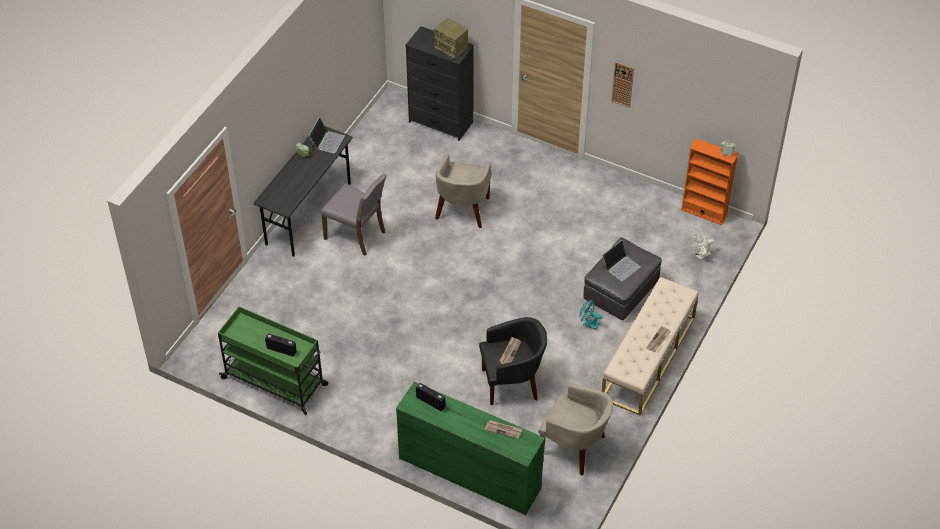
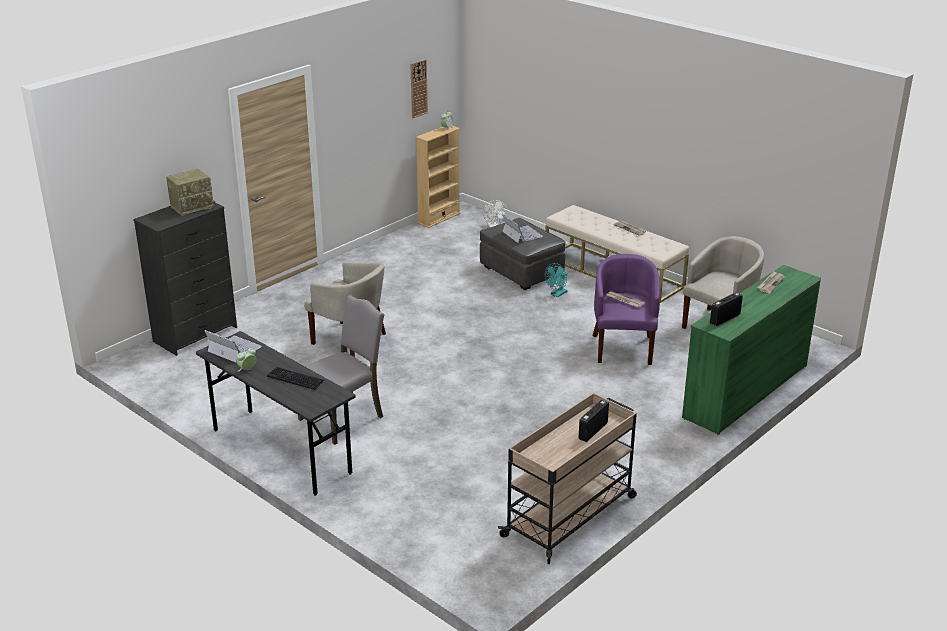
camera: 75 degrees left, 20 degrees down
green cart [218,306,328,415] -> beige cart [498,393,637,564]
black armchair [479,317,547,405] -> purple armchair [593,254,660,365]
wall clock [611,62,634,108] -> wall clock moved to [410,59,428,118]
orange bookcase [680,138,739,225] -> beige bookcase [415,126,461,228]
none -> keyboard [267,367,325,390]

